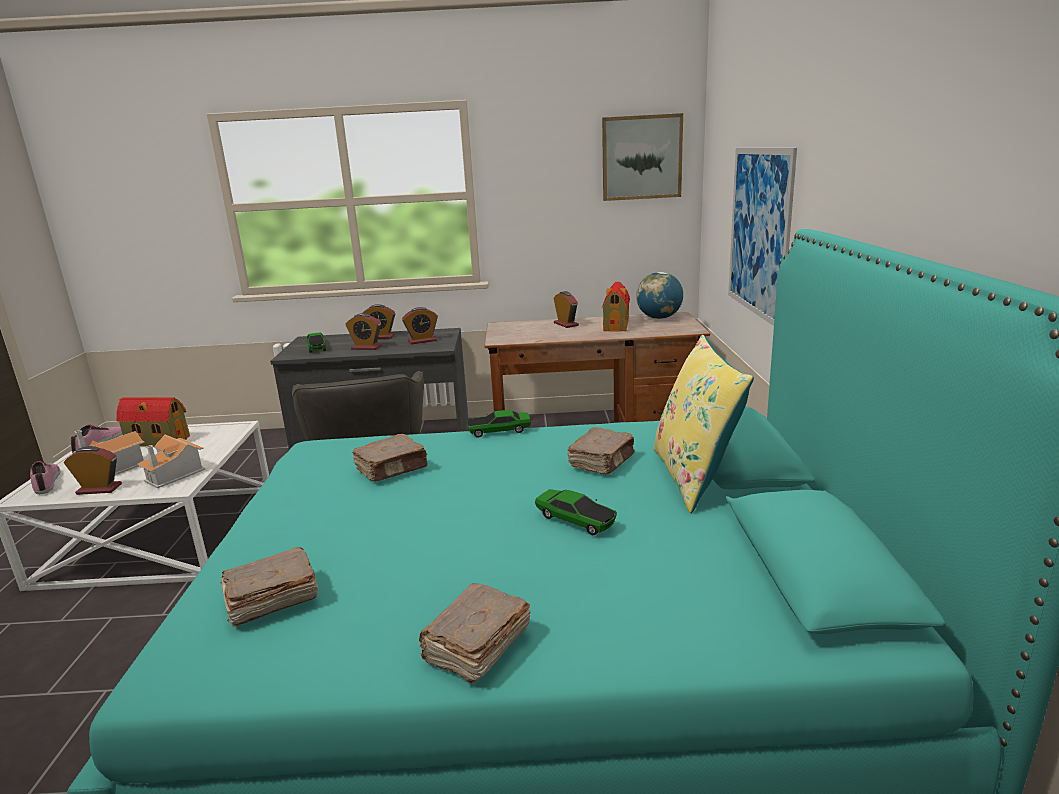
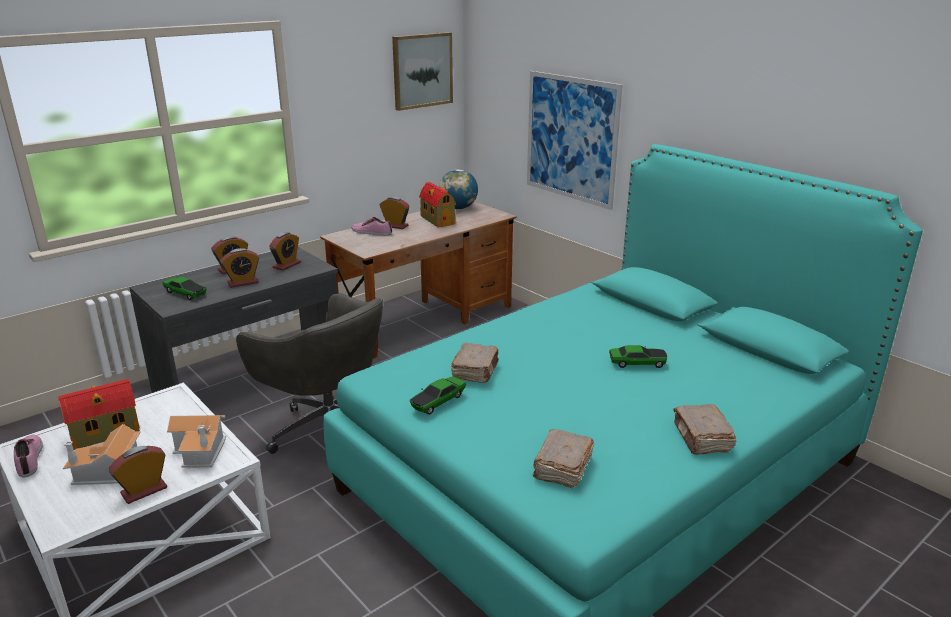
camera: 40 degrees left, 5 degrees up
shoe [30,461,61,494] -> shoe moved to [352,217,392,236]
toy car [467,410,531,438] -> toy car moved to [410,376,466,415]
brown book [567,427,635,474] -> none
yellow pillow [654,335,754,513] -> none

